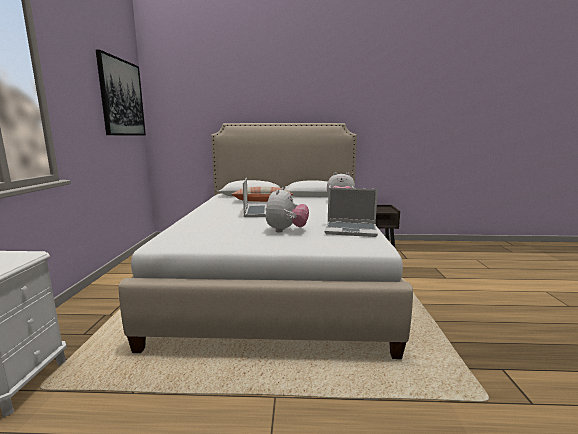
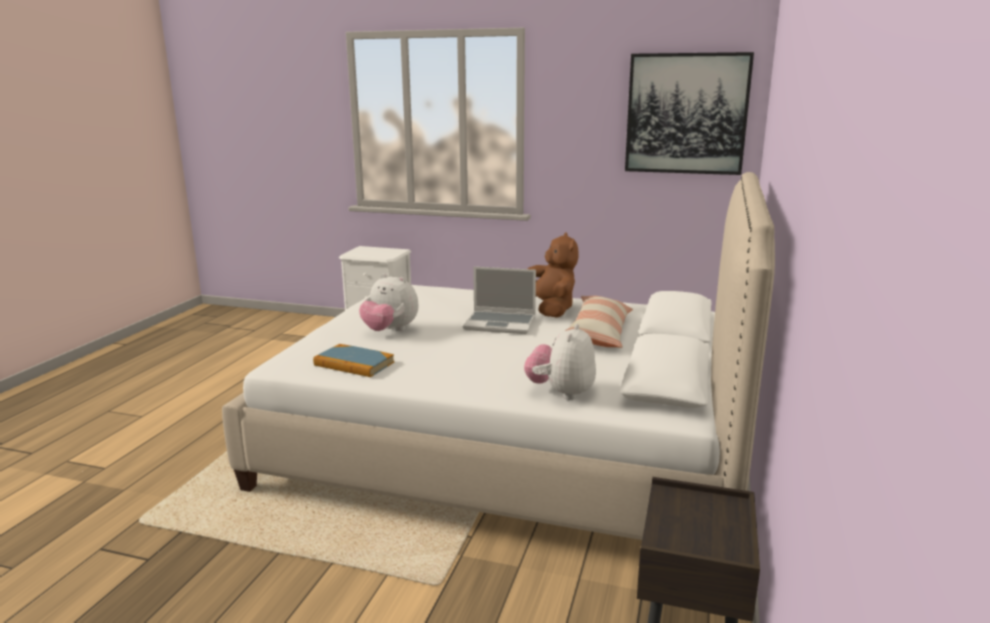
camera: 105 degrees right, 5 degrees up
laptop [325,188,378,237] -> book [313,344,394,377]
none -> brown plush toy [528,233,579,318]

